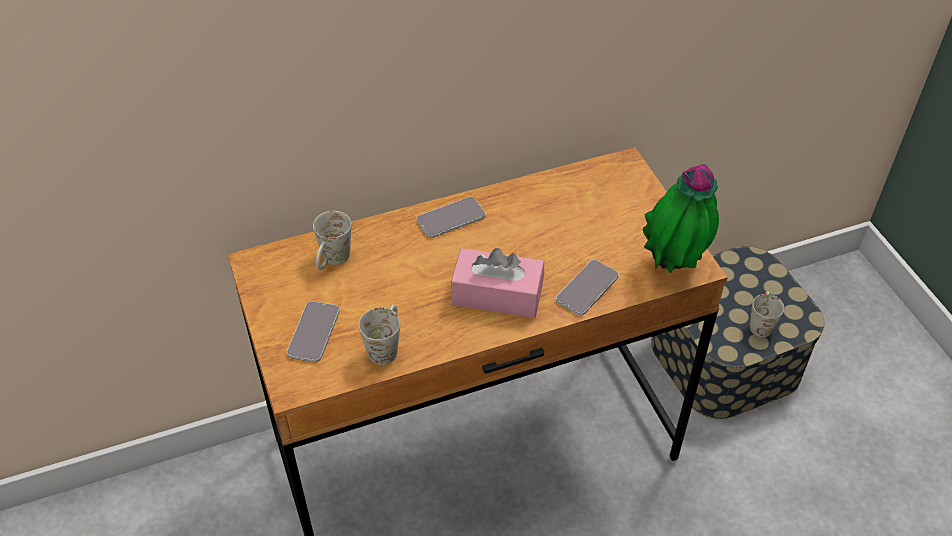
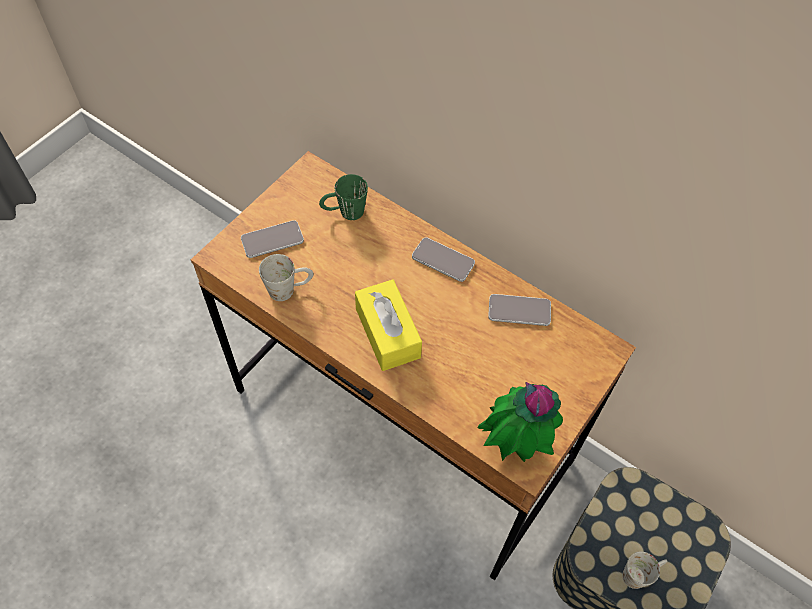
camera: 55 degrees right, 10 degrees up
white mug [313,211,352,270] -> green mug [319,174,368,220]
pink tissue box [451,248,544,318] -> yellow tissue box [355,279,422,371]
phone [556,260,619,316] -> phone moved to [488,294,551,326]

